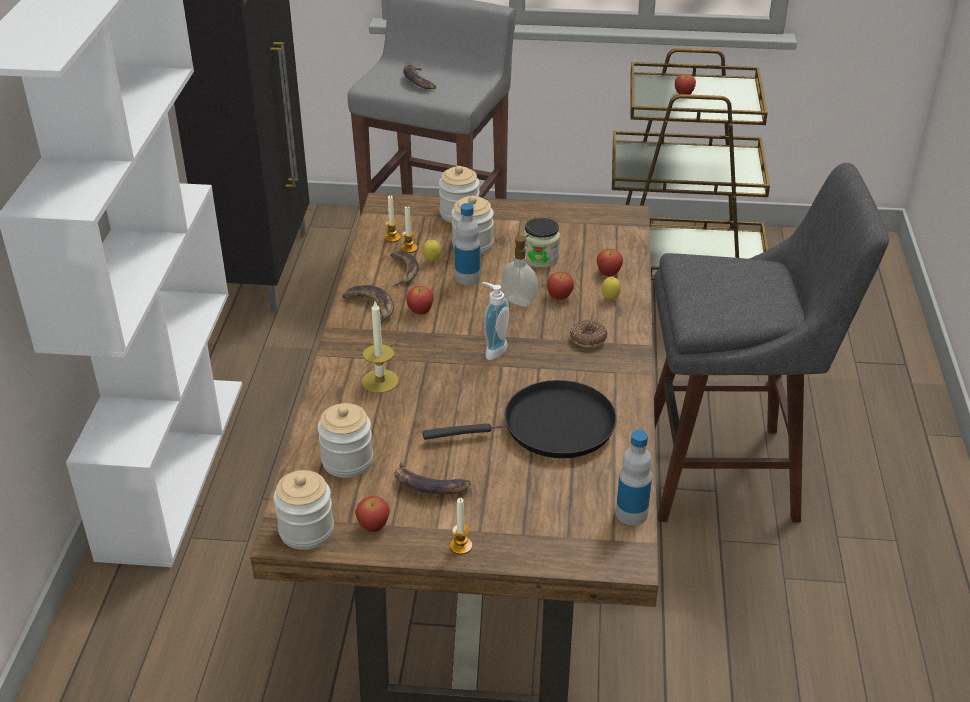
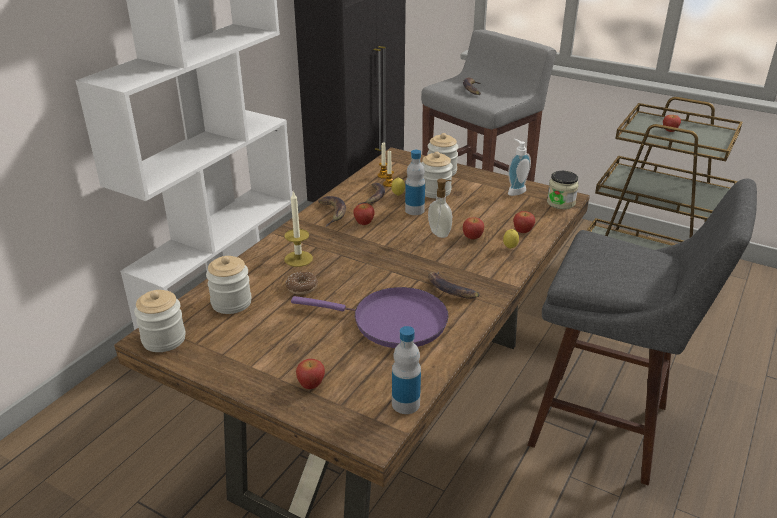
camera: 25 degrees right, 5 degrees down
apple [355,496,390,532] -> apple moved to [296,359,325,389]
banana [394,462,470,494] -> banana moved to [428,271,480,299]
black frying pan [423,380,617,458] -> purple frying pan [291,287,449,348]
candle [450,498,472,555] -> none
soap dispenser [482,282,509,360] -> soap dispenser moved to [508,139,531,196]
jar [523,218,560,268] -> jar moved to [547,171,579,209]
donut [570,320,608,348] -> donut moved to [286,272,318,295]

